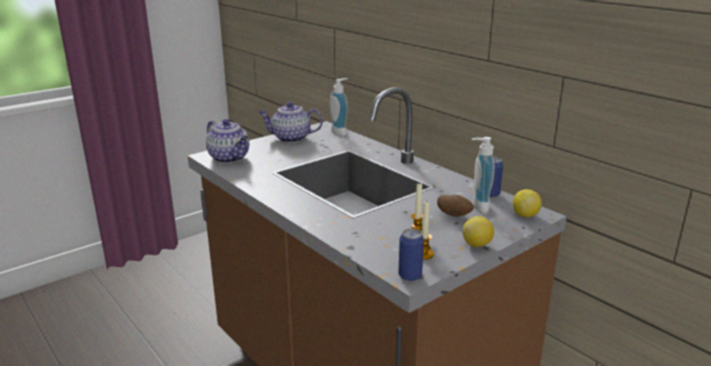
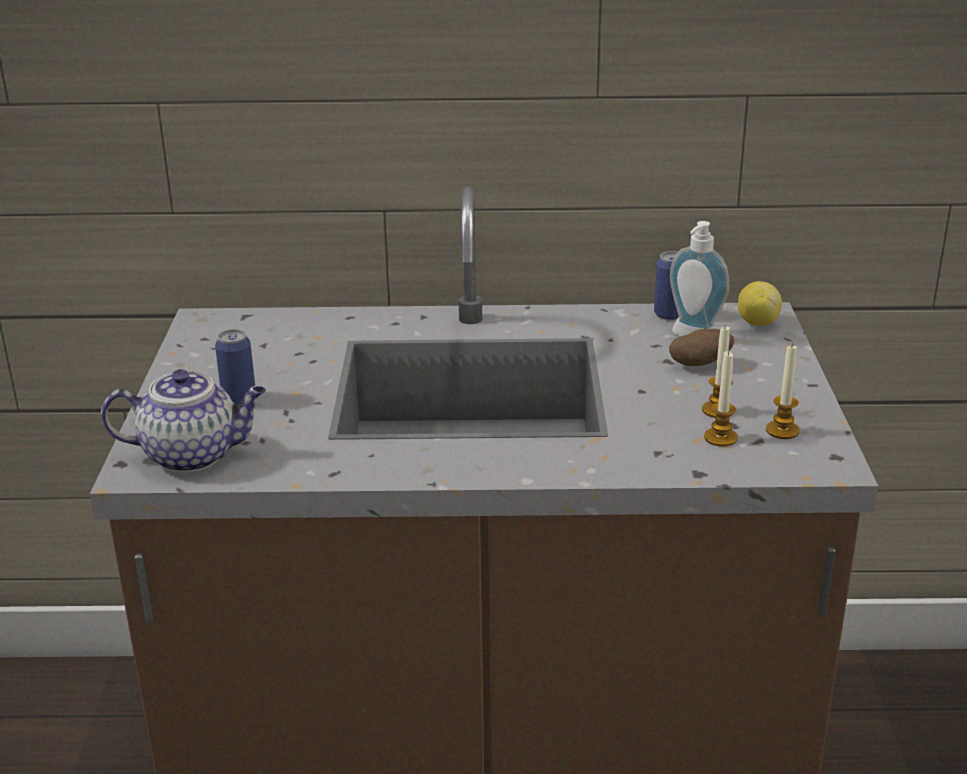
camera: 50 degrees left, 5 degrees up
teapot [259,102,323,143] -> none
soap dispenser [330,78,348,136] -> none
can [398,228,424,281] -> can moved to [215,329,255,405]
lemon [463,216,494,247] -> none
none -> candle [704,351,738,447]

